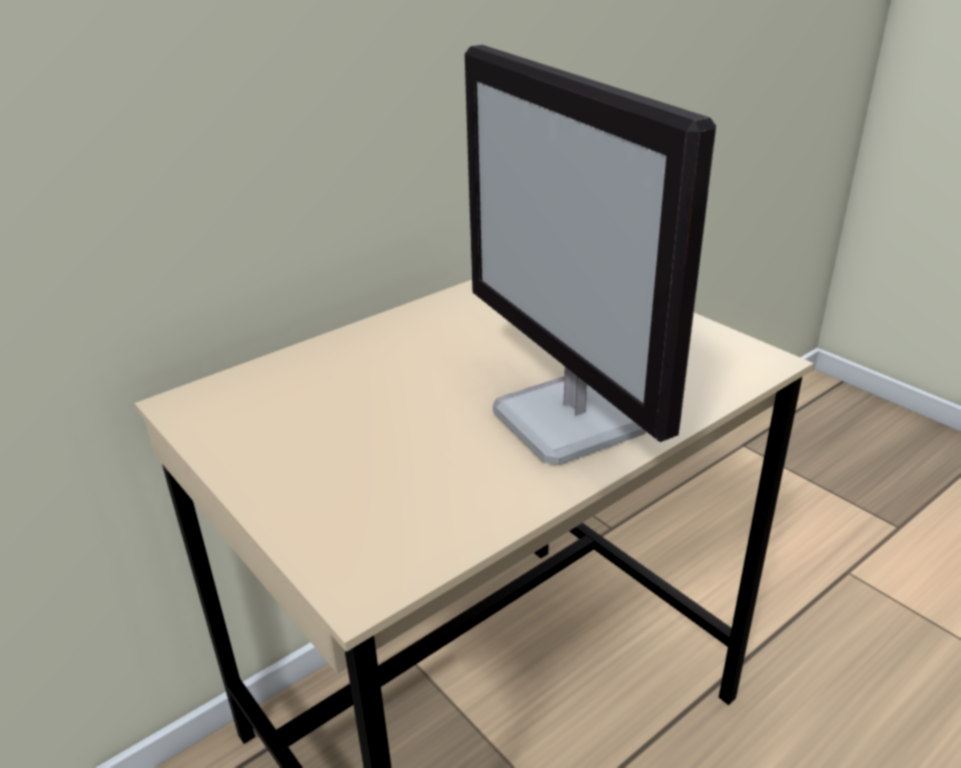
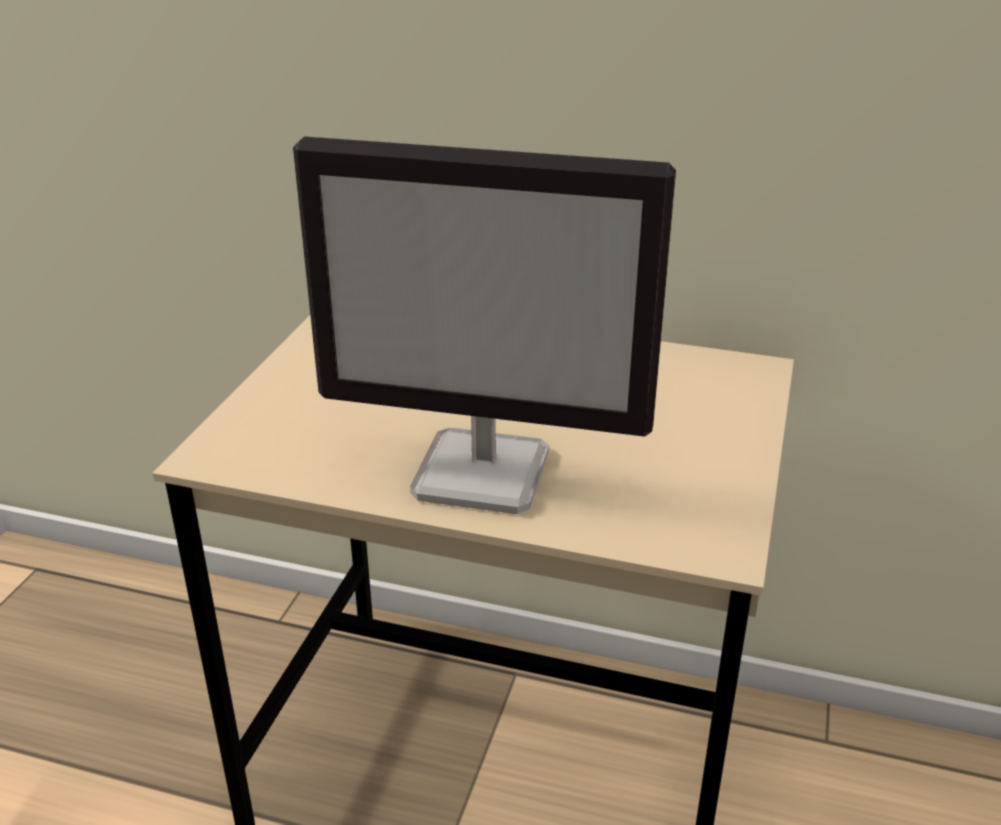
camera: 55 degrees right, 0 degrees up
monitor [465,45,716,465] -> monitor turned 105 degrees counterclockwise [293,136,676,514]

